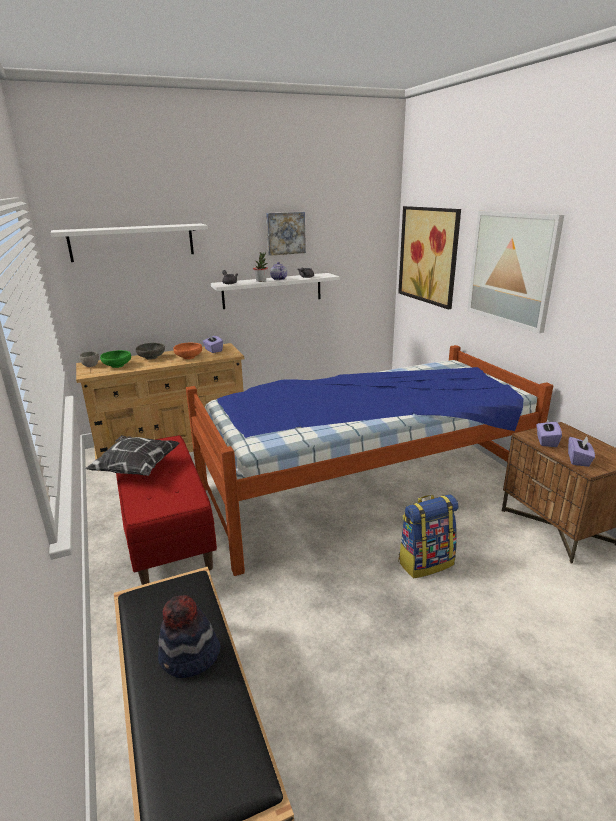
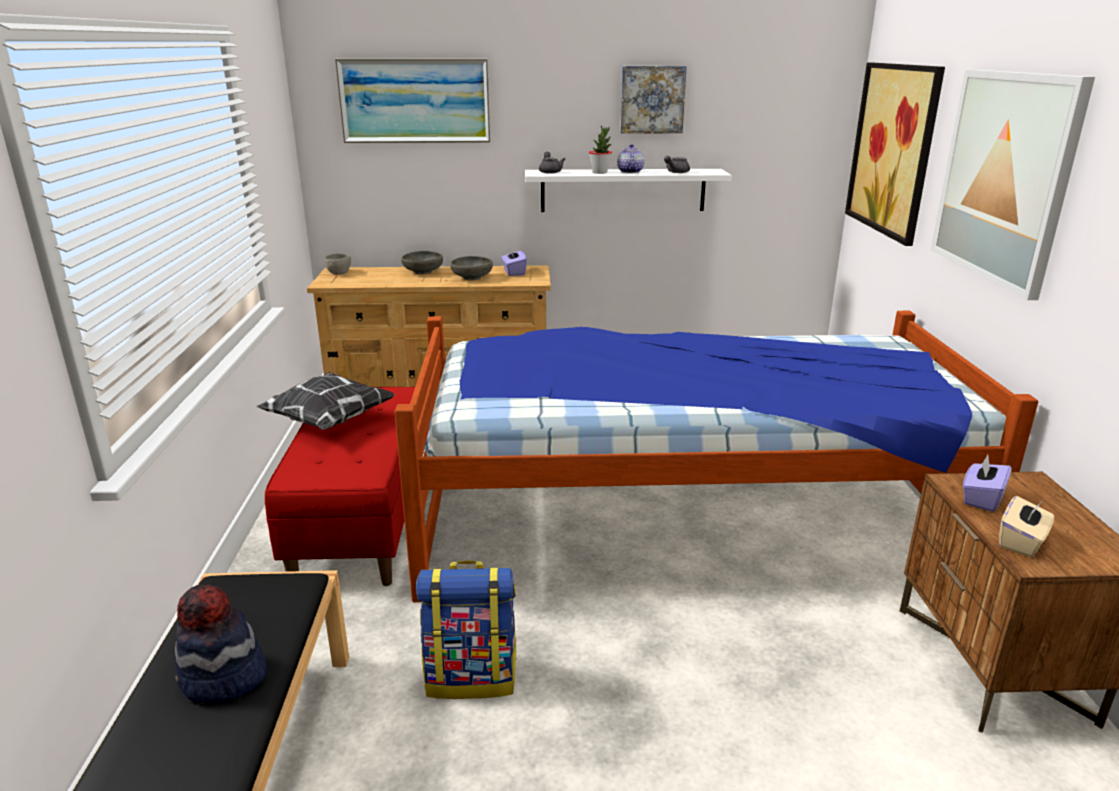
camera: 20 degrees right, 0 degrees up
white shelf [51,224,208,262] -> picture [335,59,491,143]
green bowl [100,350,131,368] -> none
orange bowl [173,343,202,359] -> grey bowl [450,256,493,280]
backpack [398,494,458,578] -> backpack moved to [416,561,517,699]
purple tissue box [568,436,595,467] -> beige tissue box [999,496,1054,557]

